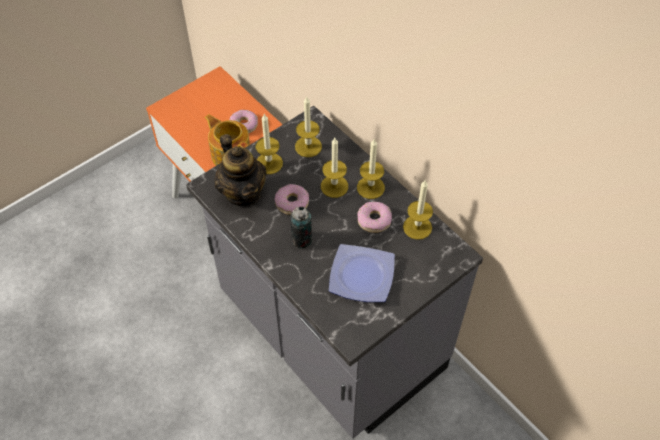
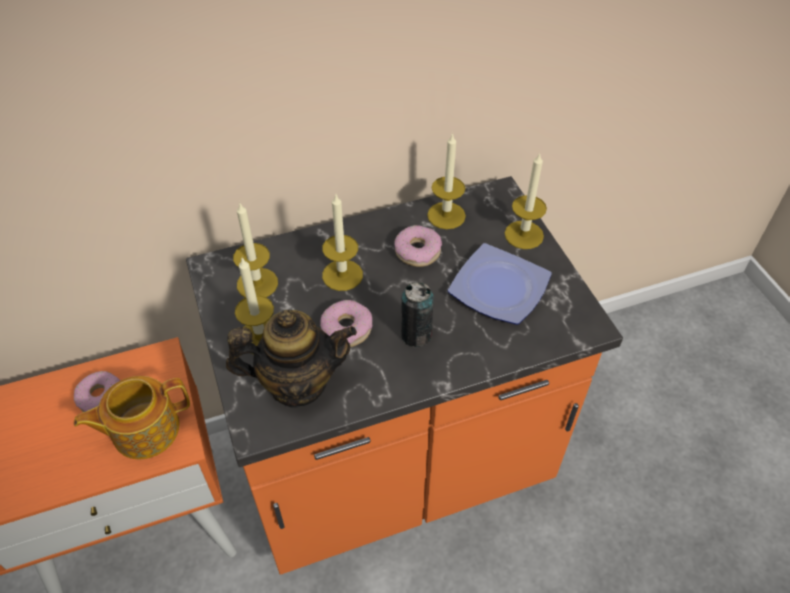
camera: 70 degrees left, 5 degrees down
grey counter [186,106,483,439] -> orange counter [186,176,623,575]
candle [357,139,385,199] -> candle moved to [505,153,547,249]

